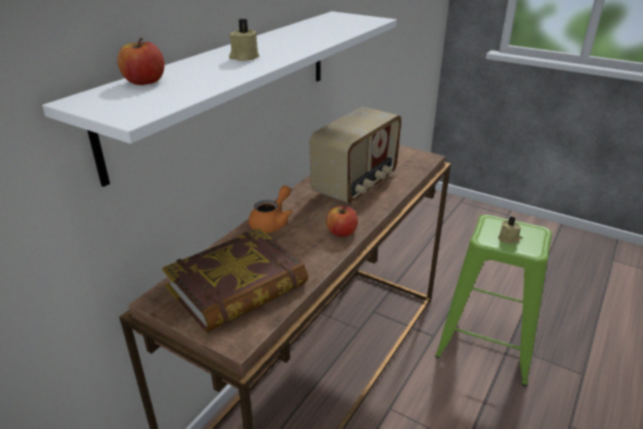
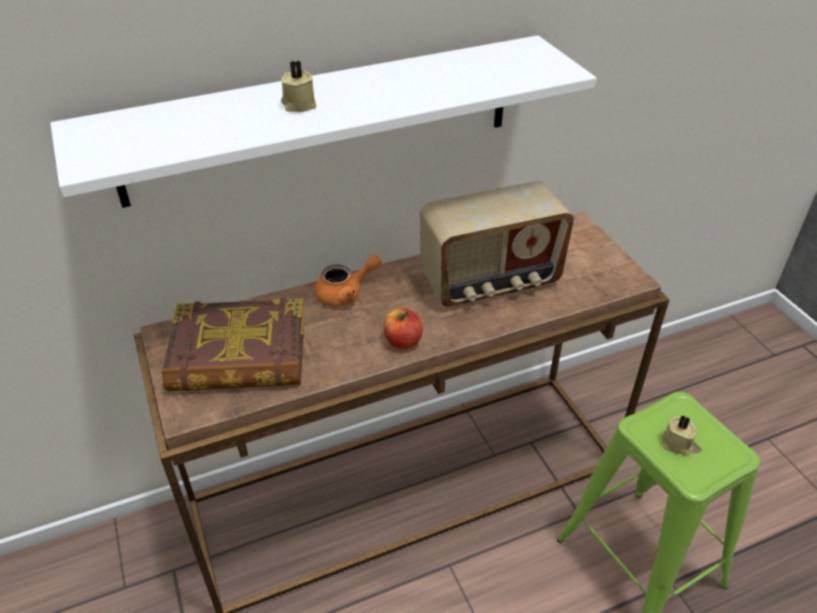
camera: 35 degrees right, 10 degrees up
apple [117,38,164,85] -> none

